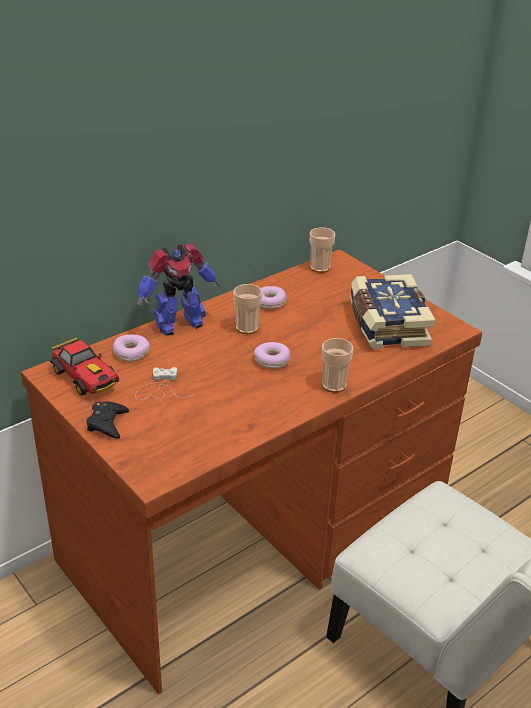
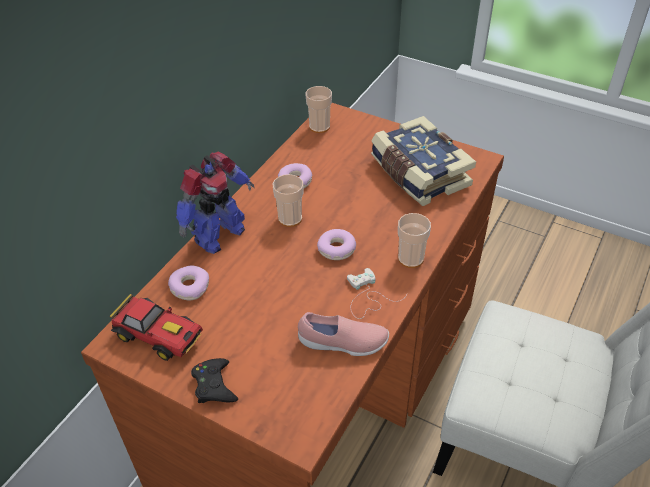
camera: 20 degrees left, 10 degrees up
white game controller [135,367,194,400] -> white game controller moved to [347,268,408,319]
none -> pink shoe [298,312,389,356]

